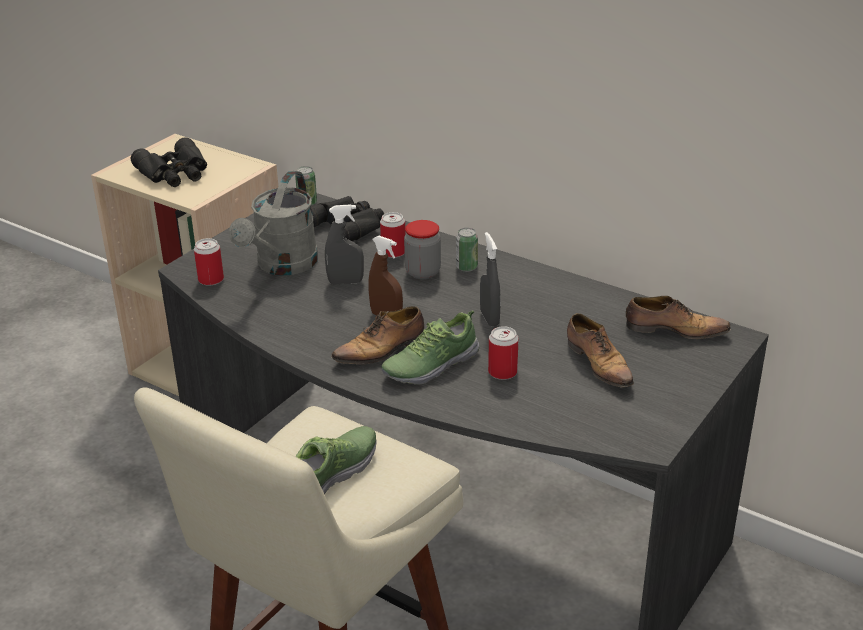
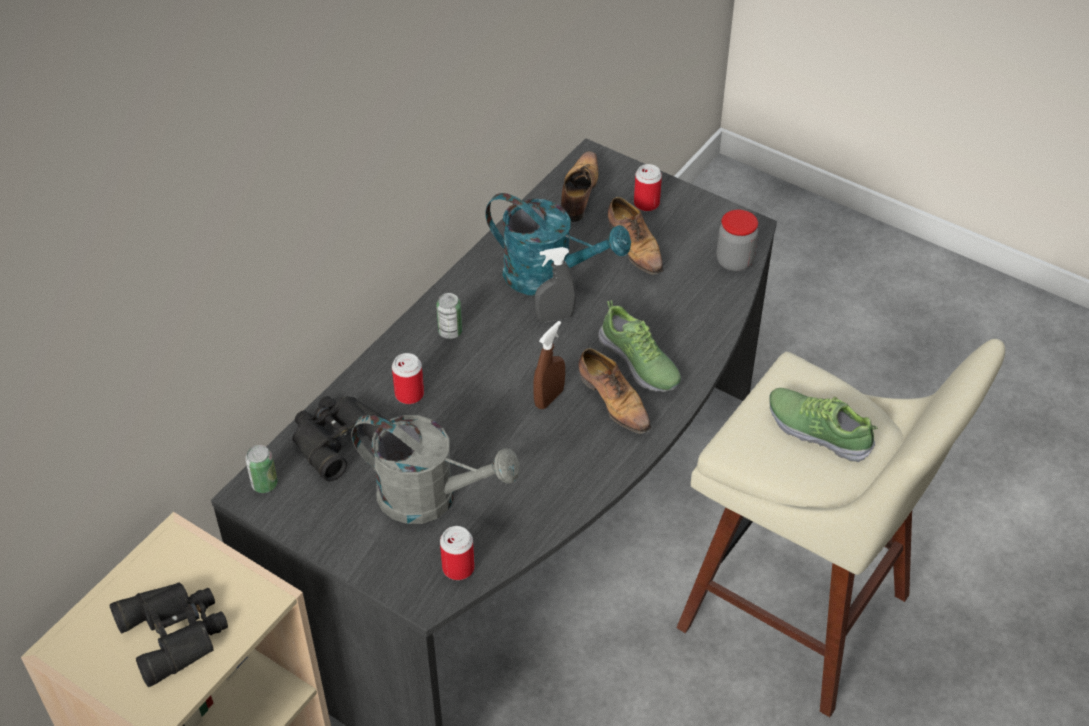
camera: 90 degrees left, 15 degrees up
grey spray bottle [325,204,364,284] -> none
jar [404,220,441,279] -> jar moved to [717,210,758,271]
can [488,326,519,380] -> can moved to [634,164,662,211]
shoe [567,313,634,388] -> shoe turned 90 degrees clockwise [608,197,663,275]
none -> turquoise watering can [485,193,631,296]

